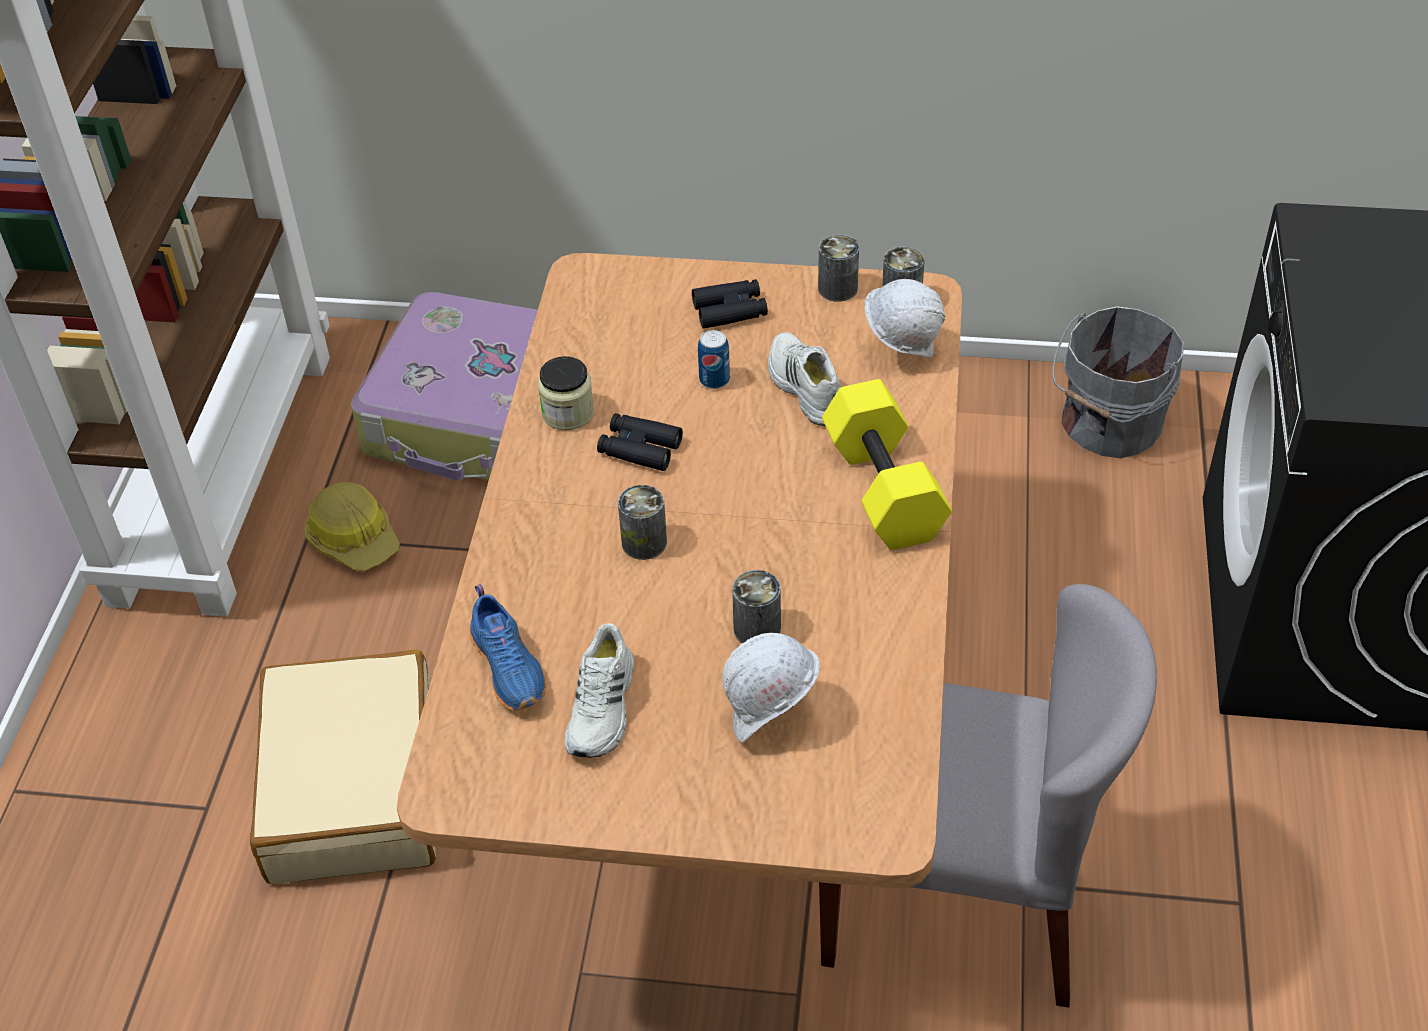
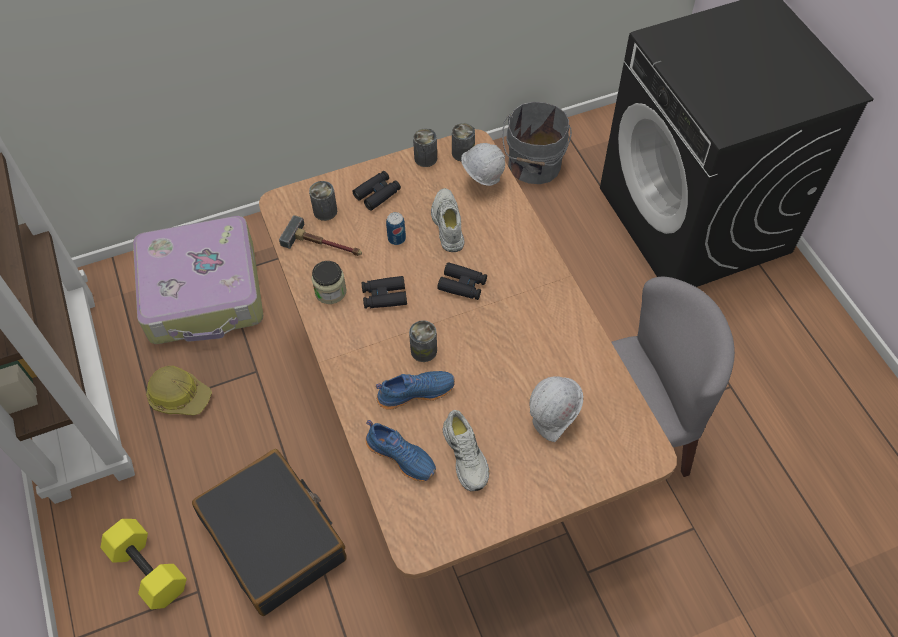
camera: 30 degrees left, 10 degrees up
beige suitcase [250,650,436,884] -> black suitcase [192,449,347,616]
can [732,570,781,643] -> can moved to [309,181,337,221]
white shoe [768,332,841,426] -> white shoe turned 45 degrees clockwise [431,188,464,252]
yellow dumbbell [822,379,952,550] -> yellow dumbbell moved to [100,519,187,610]
none -> hammer [279,215,362,256]
none -> blue shoe [376,371,455,410]
none -> black binoculars [437,262,487,300]

